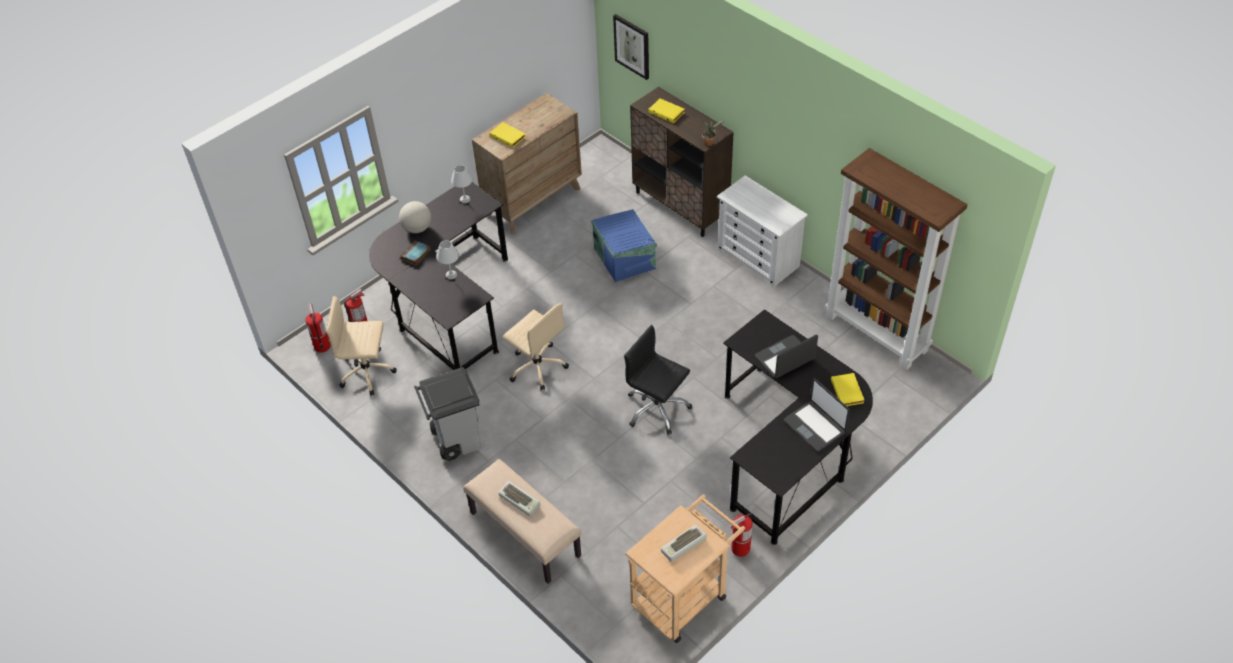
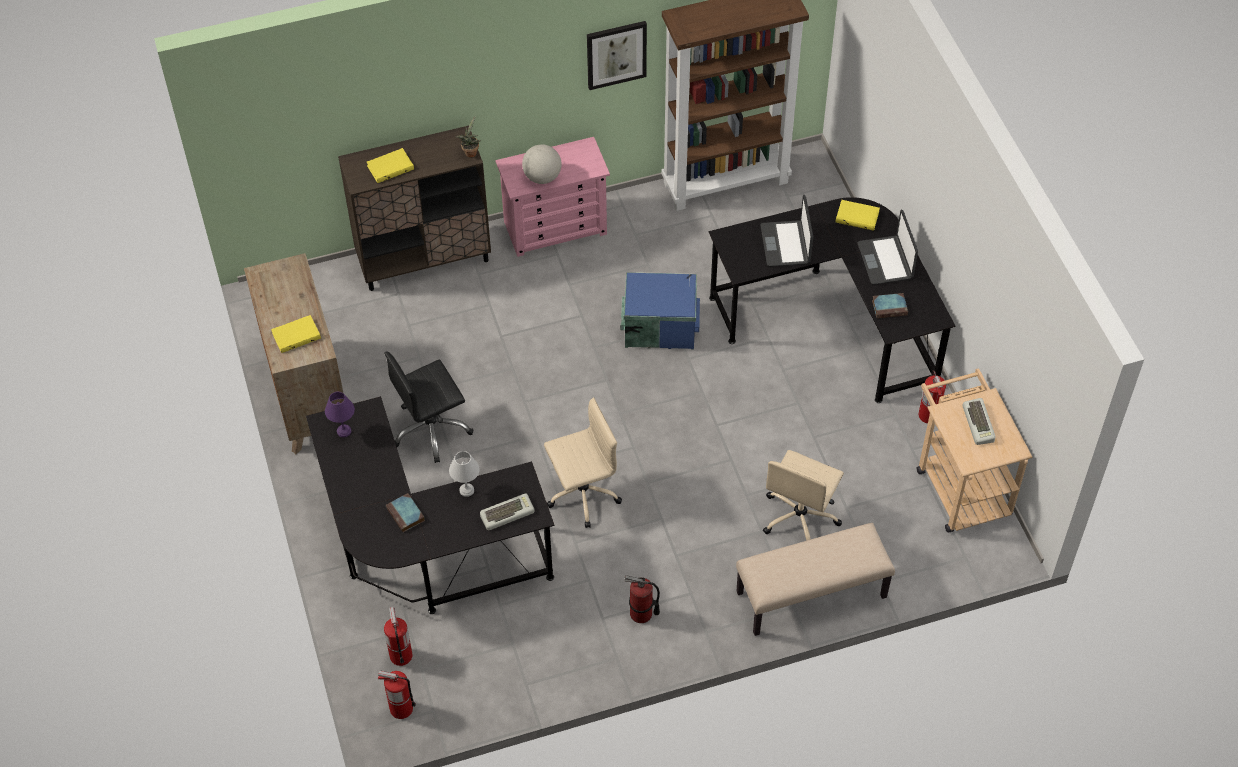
camera: 65 degrees left, 5 degrees up
beige office chair [326,296,396,396] -> beige office chair moved to [763,450,844,541]
globe [399,201,431,233] -> globe moved to [522,144,562,184]
grey trash can [414,367,481,461] -> fire extinguisher [624,575,660,623]
white table lamp [451,165,473,203] -> purple table lamp [325,392,355,437]
keyboard [499,481,540,516] -> keyboard moved to [480,493,534,530]
blue storage box [591,209,657,283] -> blue storage box moved to [621,272,700,350]
picture [613,14,649,80] -> picture moved to [587,21,647,90]
black office chair [624,325,692,435] -> black office chair moved to [384,351,473,463]
white dresser [717,176,808,287] -> pink dresser [496,137,610,257]
laptop [784,379,850,451] -> laptop turned 90 degrees clockwise [857,210,918,285]
none -> book [872,293,908,318]

